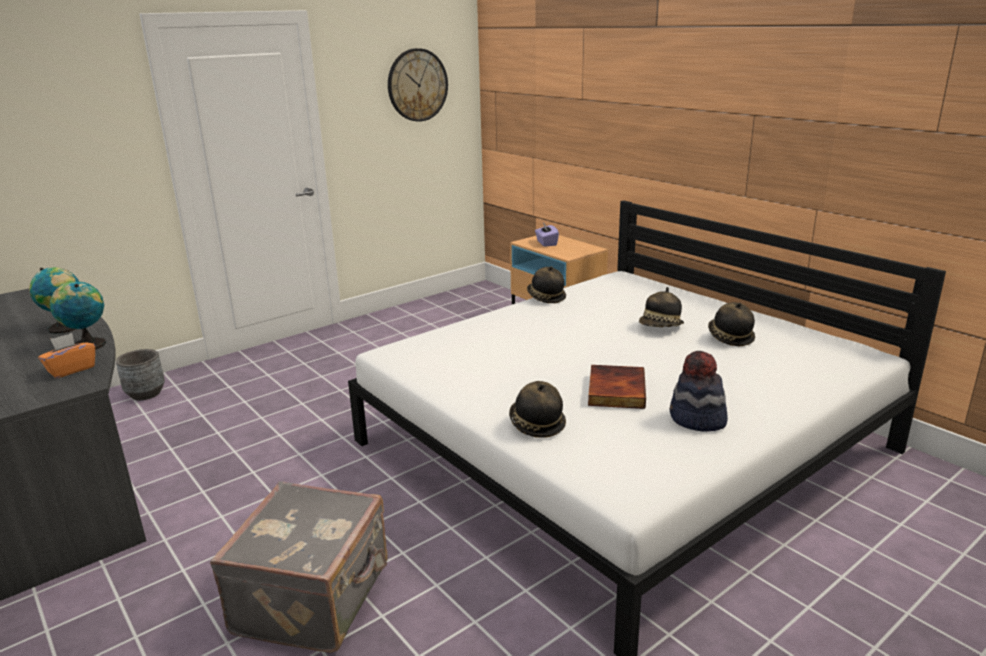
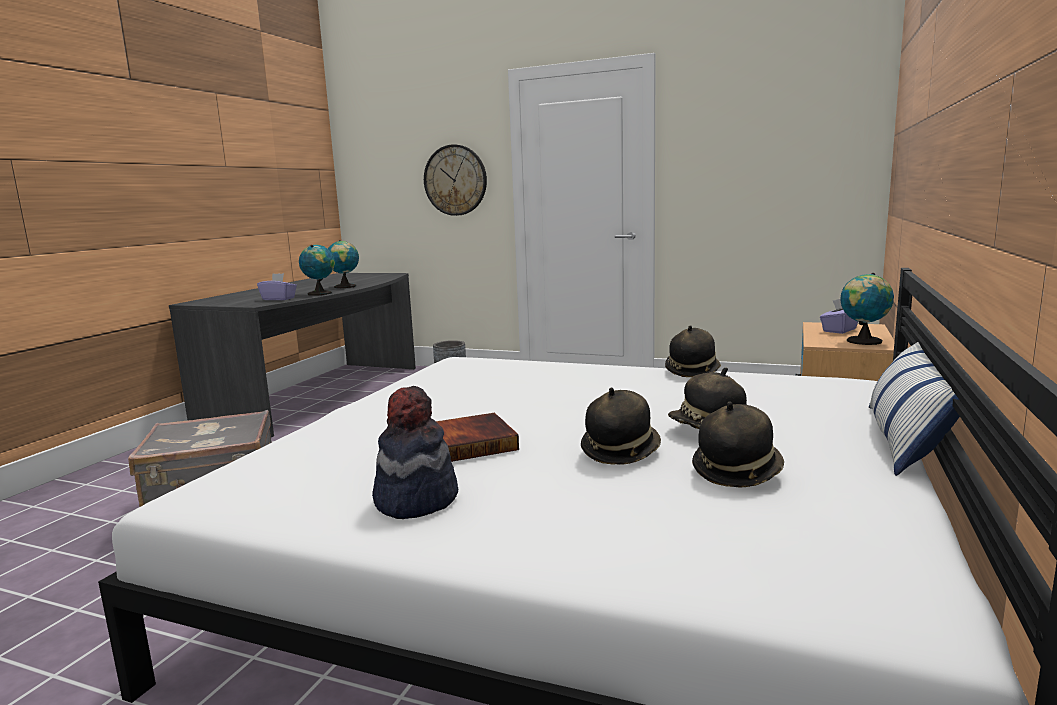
camera: 60 degrees right, 10 degrees down
orange tissue box [38,333,95,378] -> purple tissue box [257,273,297,300]
wall clock [388,48,448,122] -> wall clock moved to [424,145,487,216]
hat [509,381,566,438] -> hat moved to [581,387,661,465]
none -> globe [840,273,894,345]
none -> pillow [869,342,960,476]

